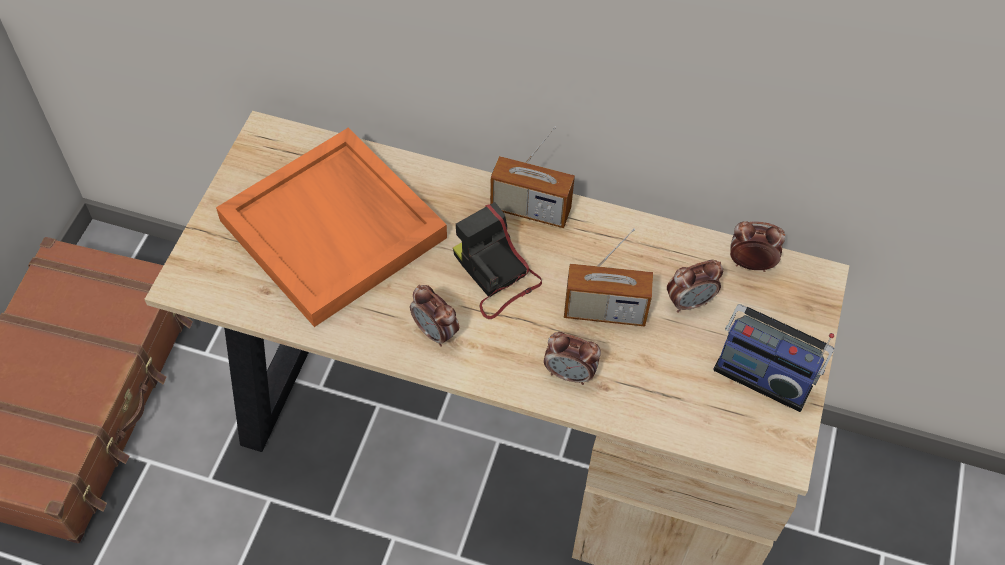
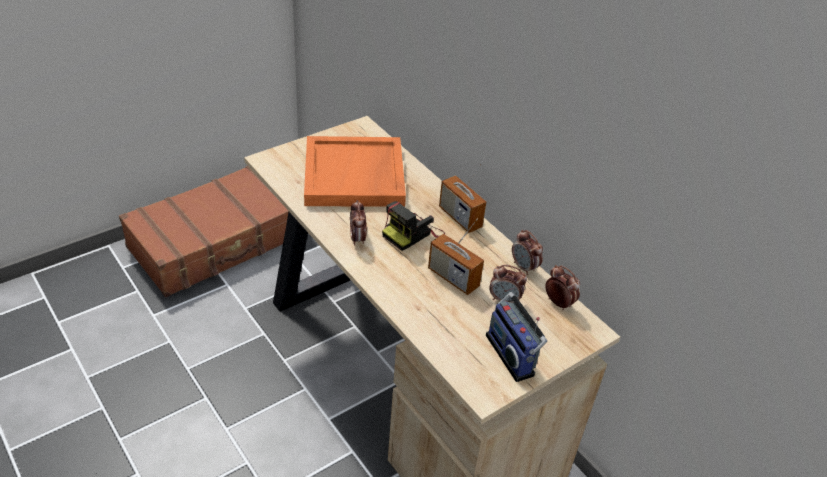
camera: 35 degrees right, 15 degrees down
camera [453,202,542,319] -> camera turned 135 degrees counterclockwise [382,201,445,251]
alarm clock [544,332,601,385] -> alarm clock moved to [512,230,543,275]

